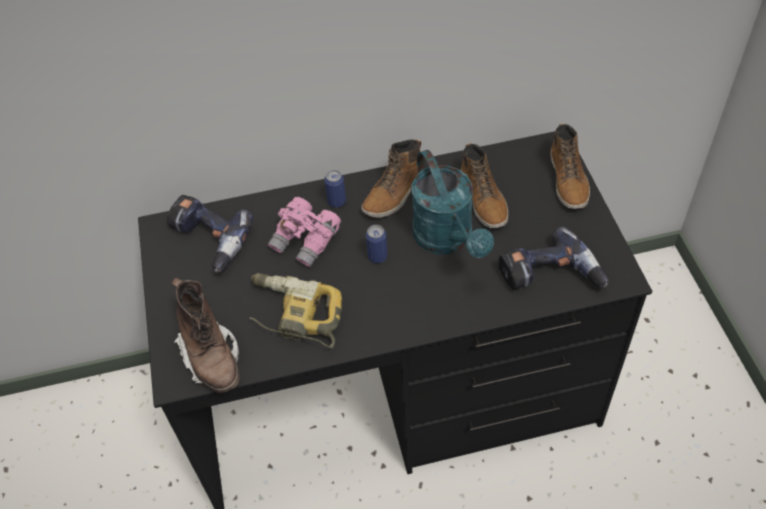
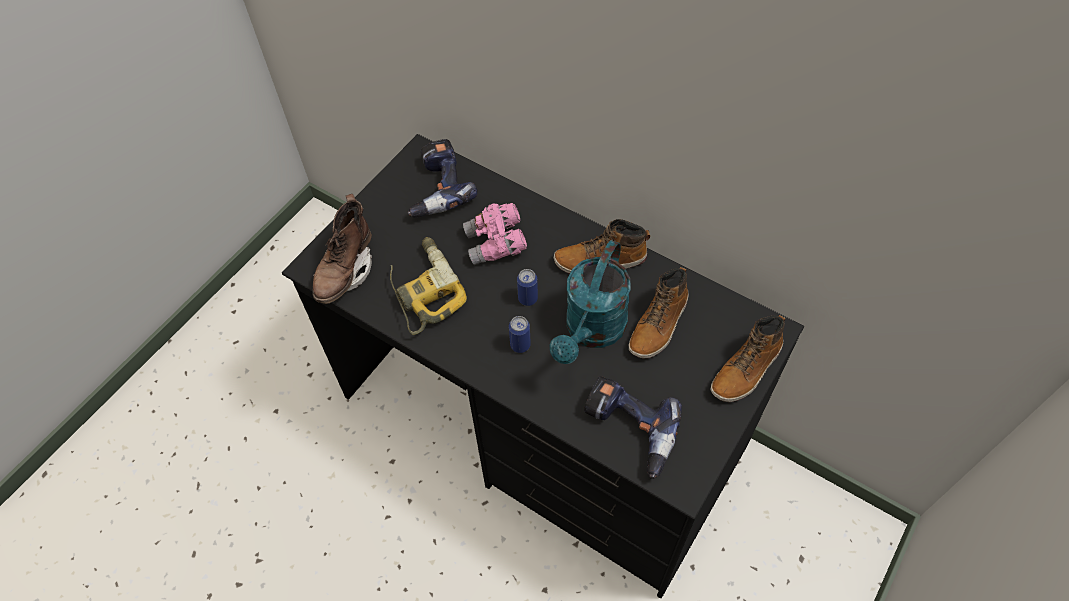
camera: 45 degrees right, 5 degrees up
can [324,170,346,208] -> can moved to [509,316,531,353]

